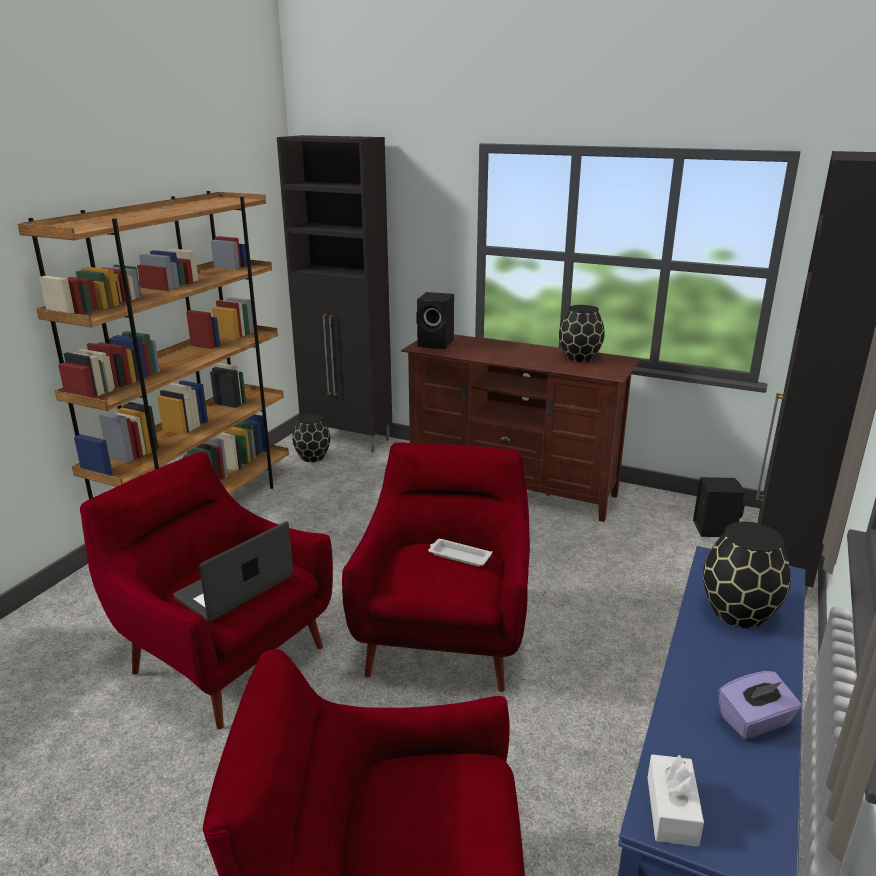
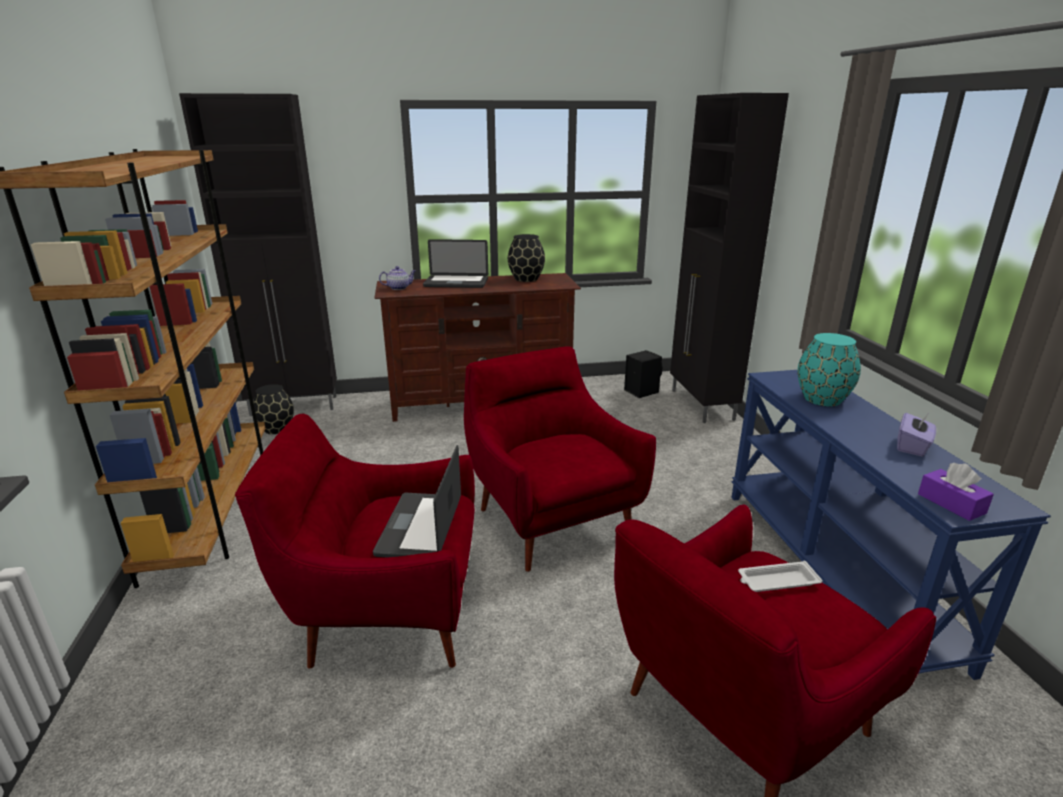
camera: 35 degrees left, 0 degrees up
black speaker [416,292,454,349] -> teapot [379,266,416,290]
white tray [428,539,492,566] -> white tray moved to [738,561,823,592]
white tissue box [647,754,704,847] -> purple tissue box [918,463,994,521]
black vase [703,522,791,628] -> turquoise vase [798,333,861,406]
none -> laptop [423,239,488,288]

